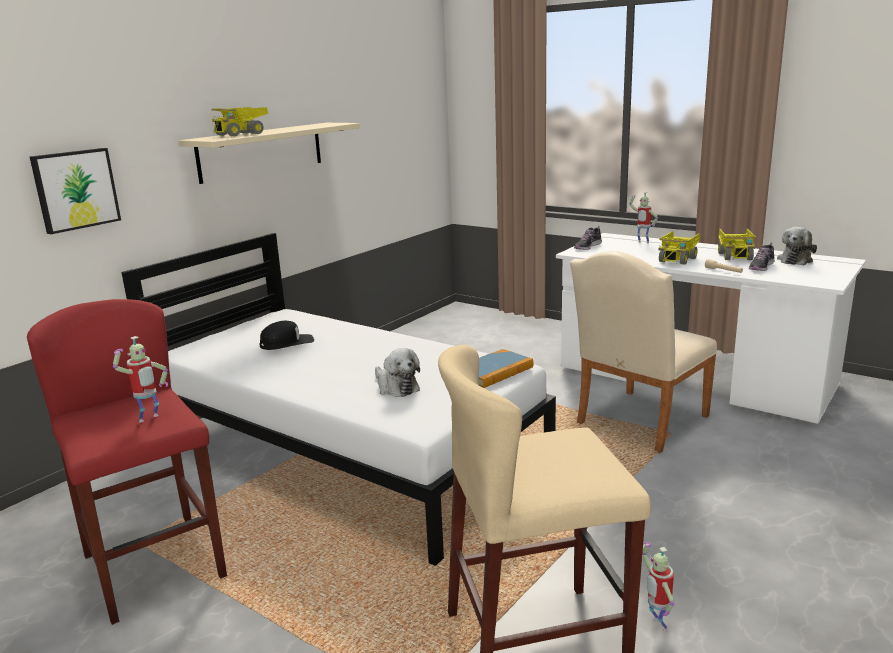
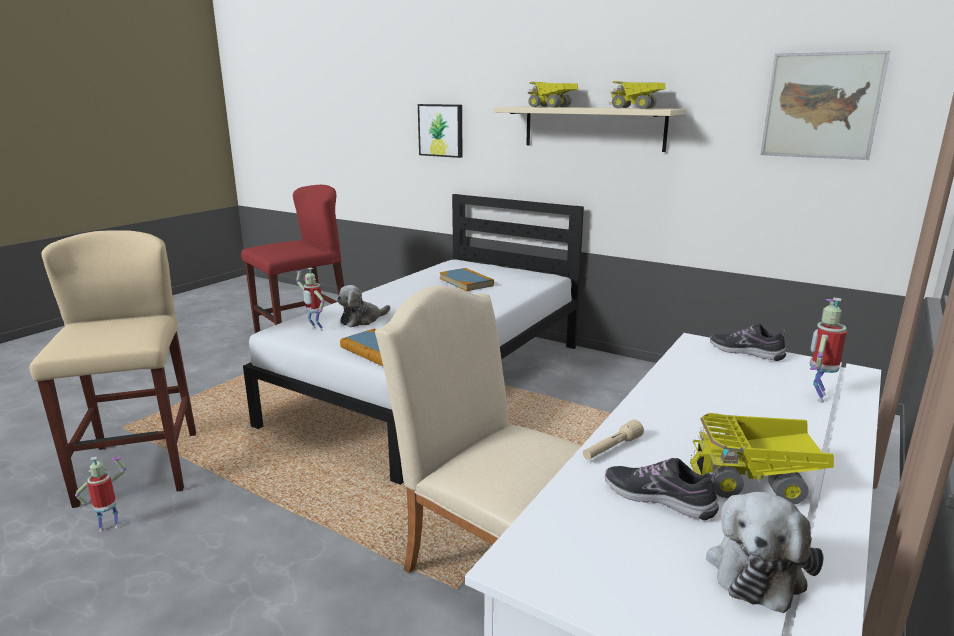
camera: 85 degrees right, 0 degrees up
toy robot [113,336,168,423] -> toy robot moved to [295,268,325,331]
black cap [260,321,314,350] -> book [439,268,494,291]
toy truck [658,231,700,265] -> toy truck moved to [609,81,666,109]
plush toy [777,227,817,265] -> plush toy turned 90 degrees counterclockwise [706,492,824,613]
none -> picture [760,51,890,160]

